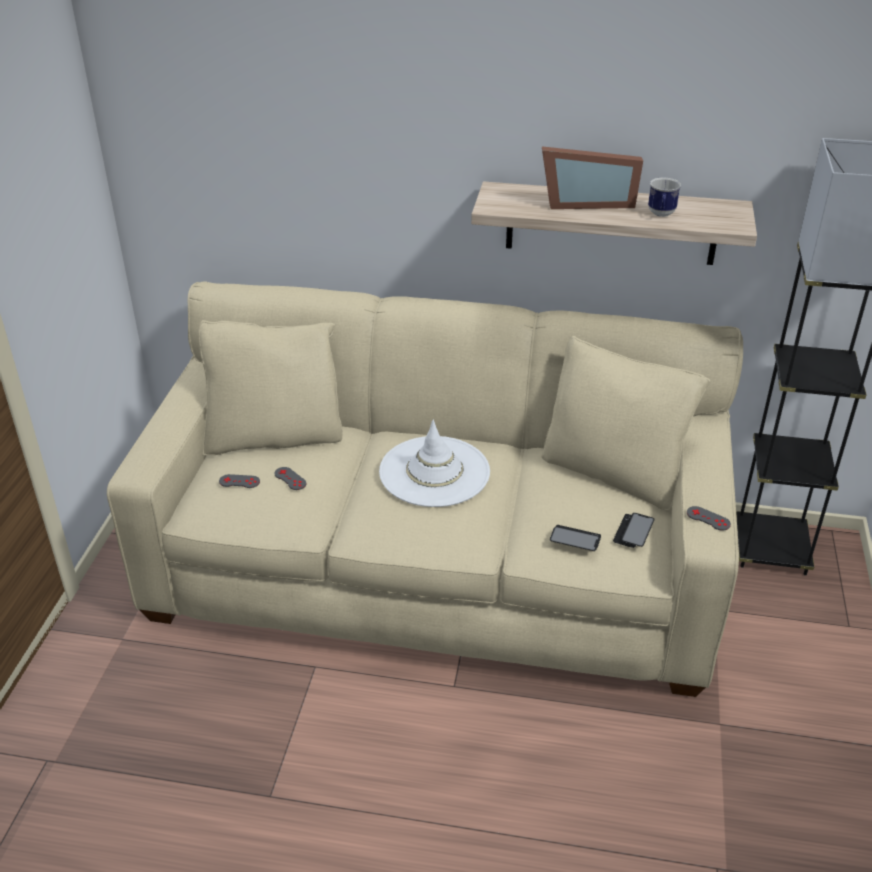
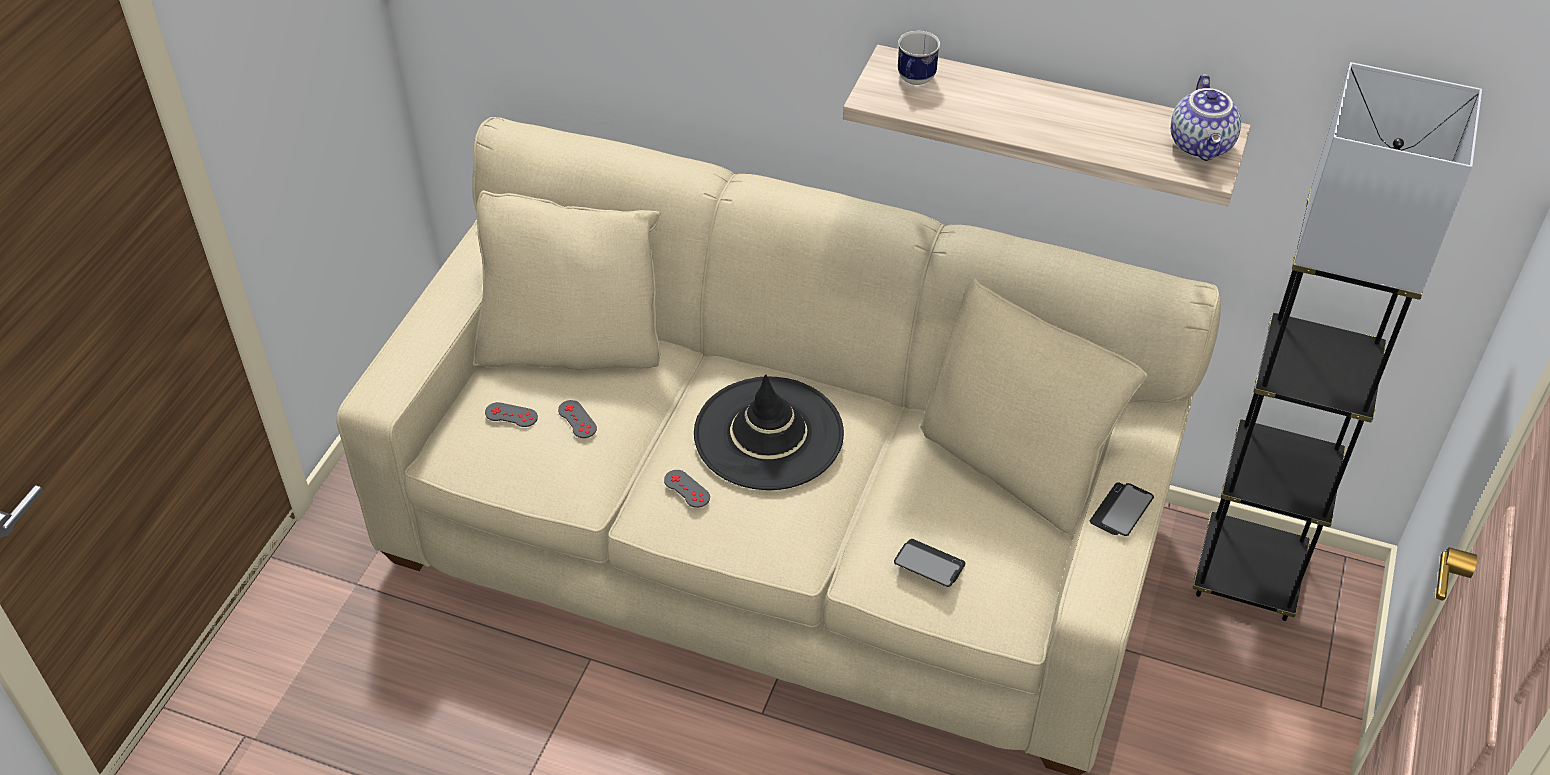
camera: 10 degrees right, 10 degrees up
white hat [379,420,490,507] -> black hat [694,374,844,490]
picture frame [542,146,643,209] -> none
phone [613,513,655,548] -> phone moved to [1090,482,1154,536]
mug [648,177,681,217] -> mug moved to [898,31,940,85]
grey game controller [687,506,731,530] -> grey game controller moved to [664,470,710,508]
none -> teapot [1171,74,1241,161]

